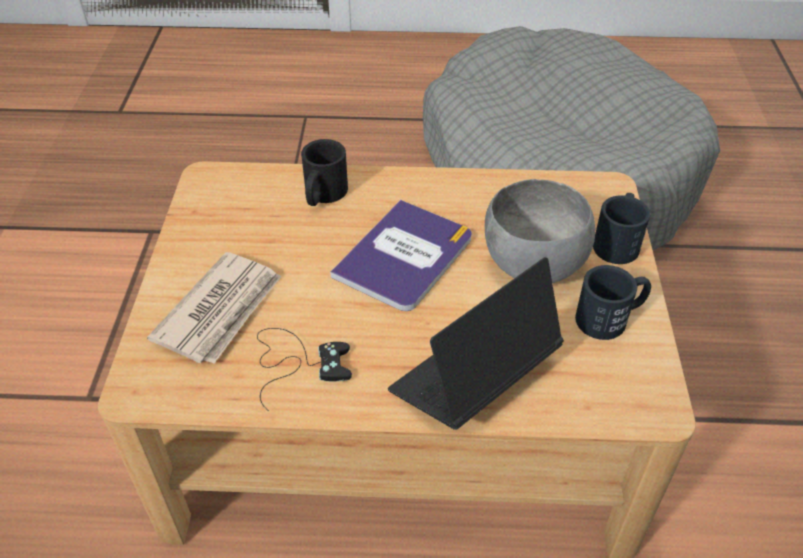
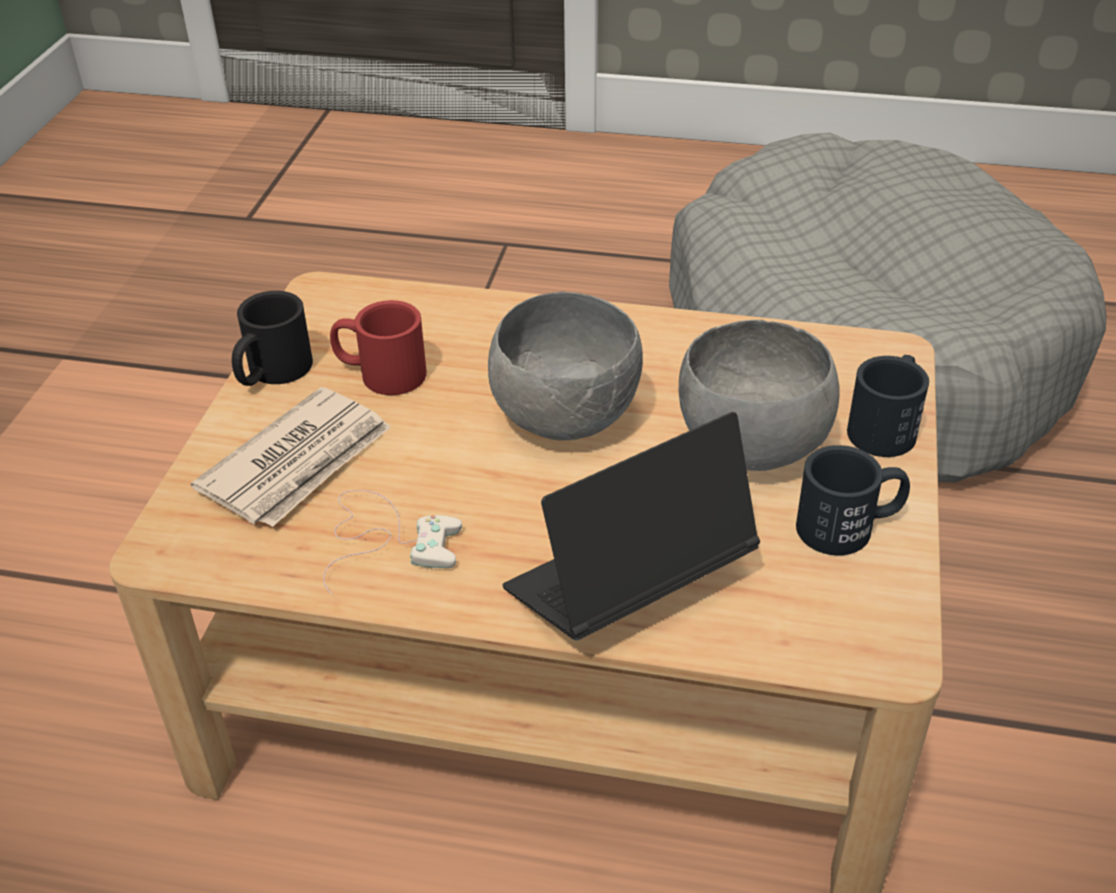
camera: 10 degrees right, 5 degrees down
black game controller [257,328,352,411] -> white game controller [323,490,462,594]
black mug [301,139,348,206] -> black mug moved to [232,291,313,386]
book [330,200,472,311] -> grey bowl [488,291,643,441]
none -> red mug [330,300,427,395]

